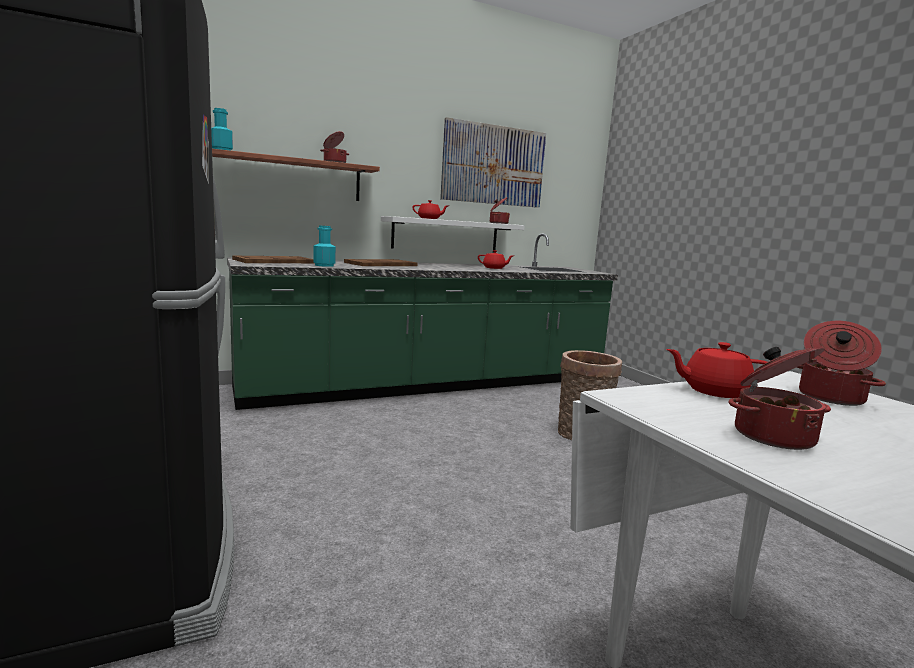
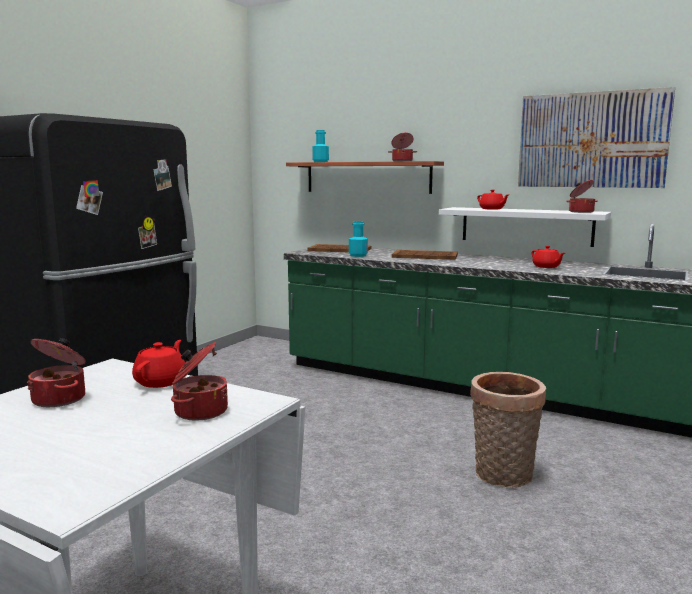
camera: 55 degrees right, 0 degrees up
red teapot [666,342,767,398] -> red teapot turned 45 degrees clockwise [132,340,185,388]

